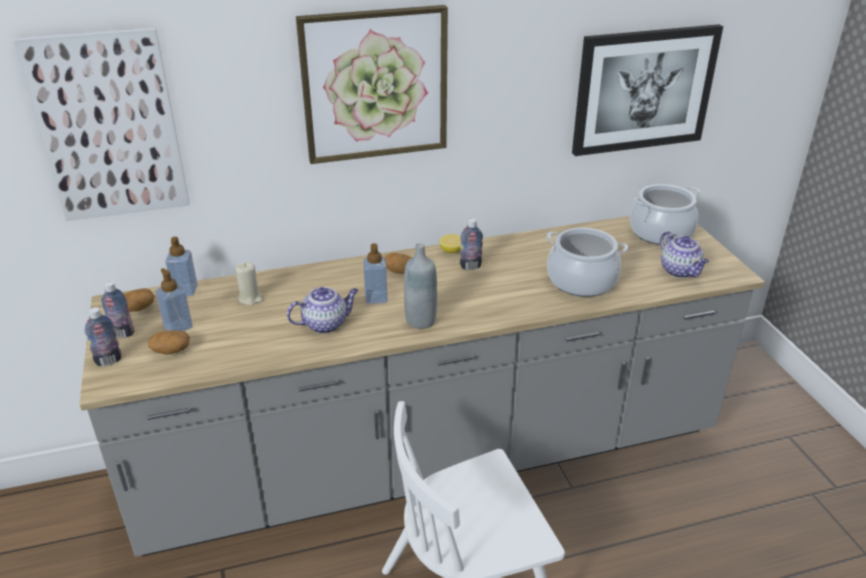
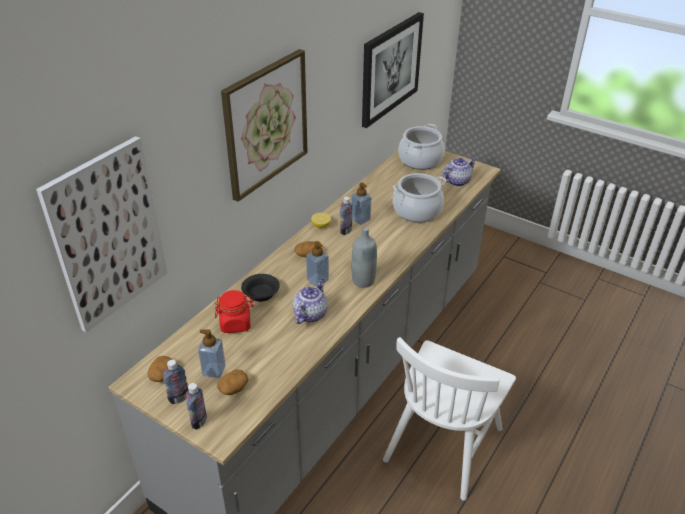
camera: 40 degrees left, 5 degrees up
soap dispenser [165,237,198,296] -> soap dispenser moved to [351,183,371,225]
beige candle [236,262,263,306] -> red jar [215,290,254,333]
teapot [660,231,709,278] -> teapot turned 60 degrees counterclockwise [441,158,477,186]
none -> black bowl [241,274,280,302]

